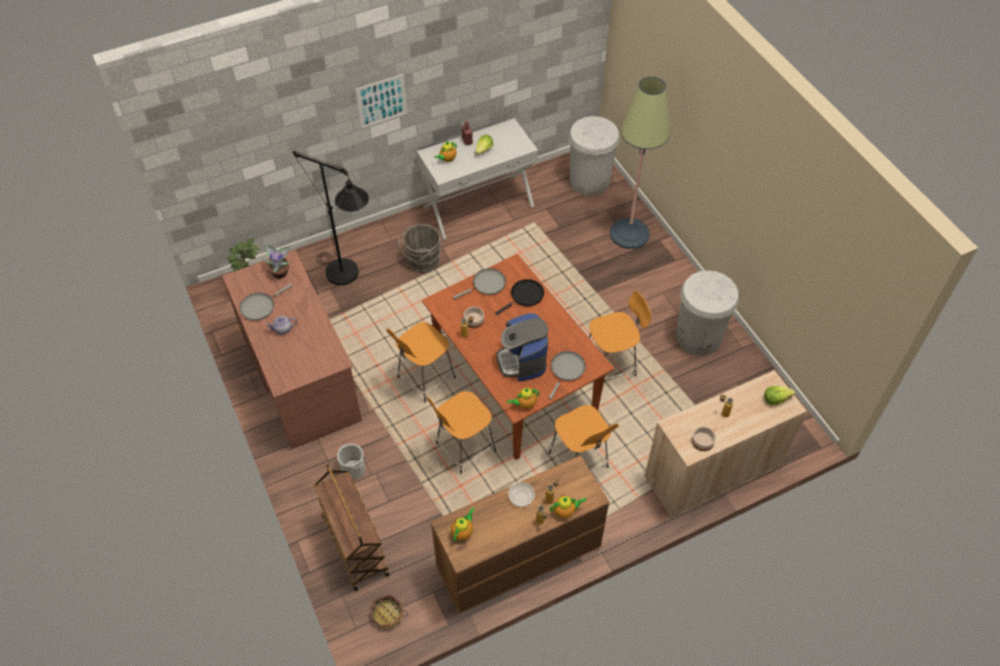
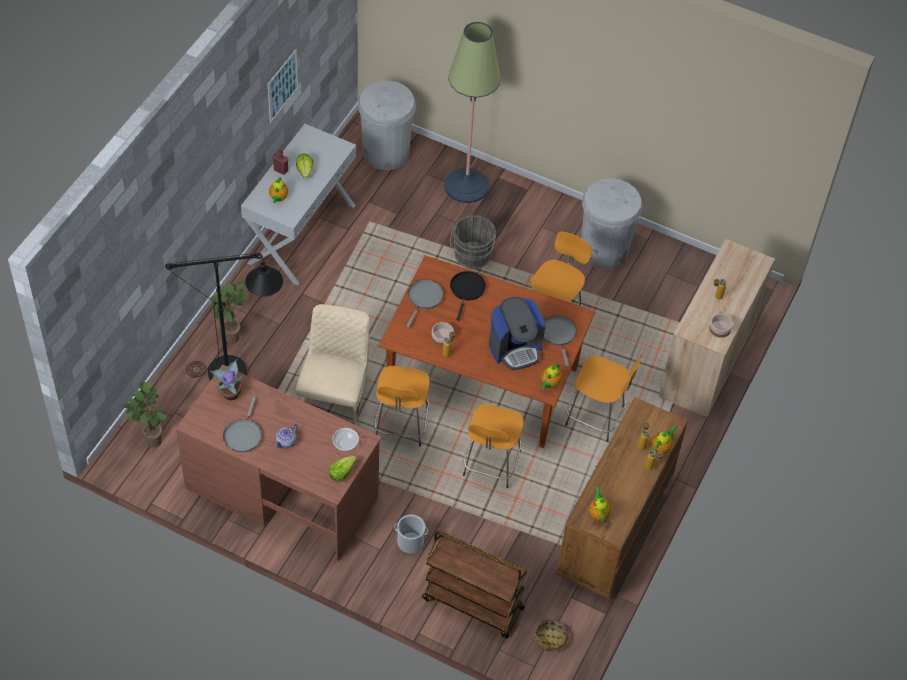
camera: 40 degrees left, 0 degrees up
picture [355,74,407,129] -> picture moved to [268,49,299,123]
grey bucket [399,224,442,273] -> grey bucket moved to [450,215,496,269]
coffee machine [497,313,548,382] -> coffee machine turned 60 degrees counterclockwise [489,297,546,370]
bowl [508,482,535,507] -> bowl moved to [333,428,359,451]
lettuce [764,386,795,405] -> lettuce moved to [329,456,357,482]
none -> potted plant [210,282,249,344]
none -> beige chair [295,304,369,426]

